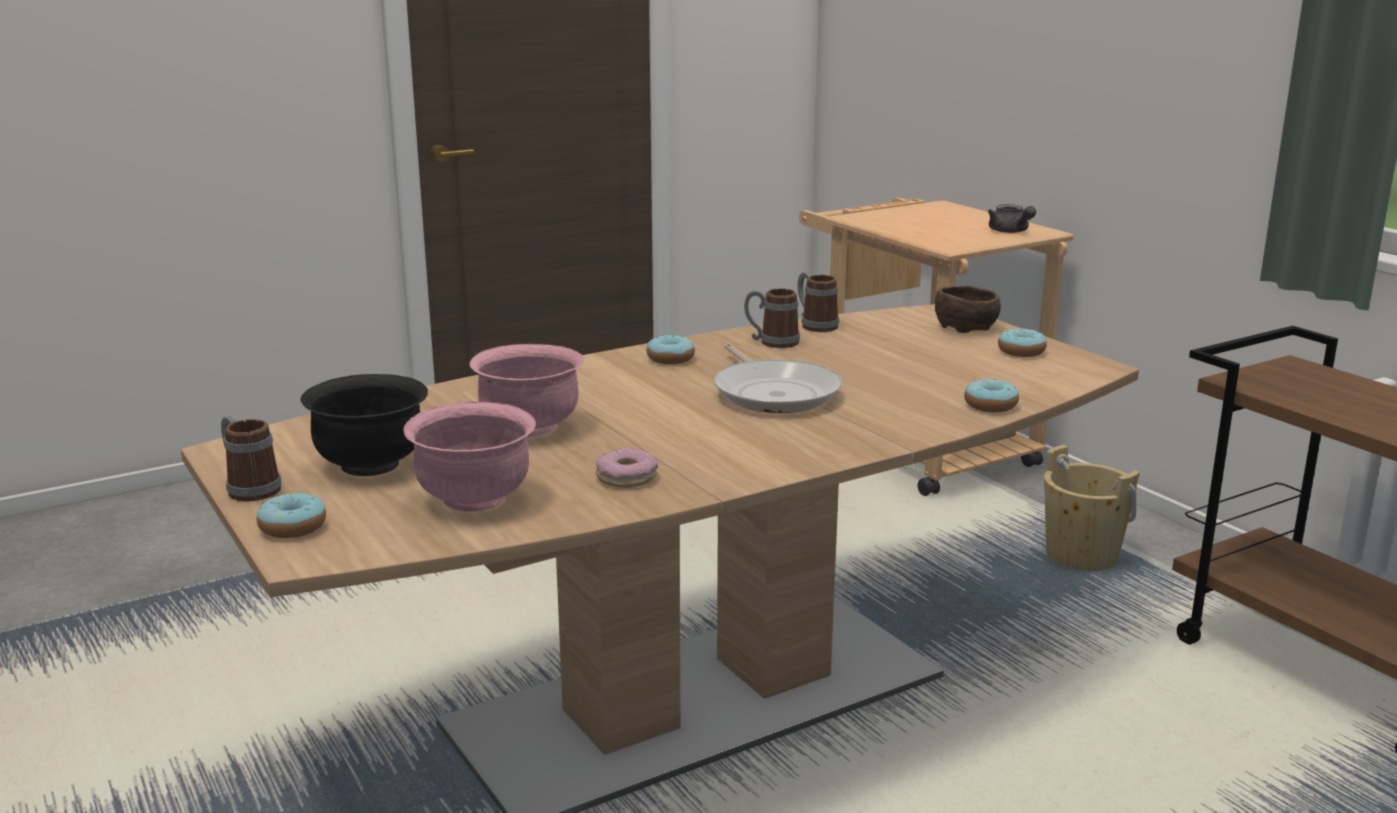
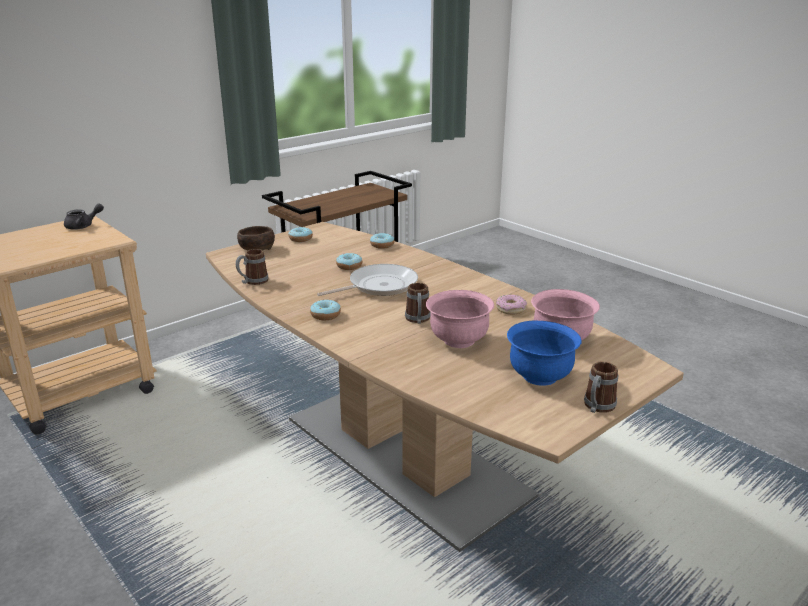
camera: 100 degrees left, 5 degrees up
donut [256,493,326,538] -> donut moved to [336,253,362,270]
black bowl [301,374,428,476] -> blue bowl [507,320,582,386]
mug [744,288,800,348] -> mug moved to [405,283,431,324]
beige bucket [1044,445,1140,571] -> none

